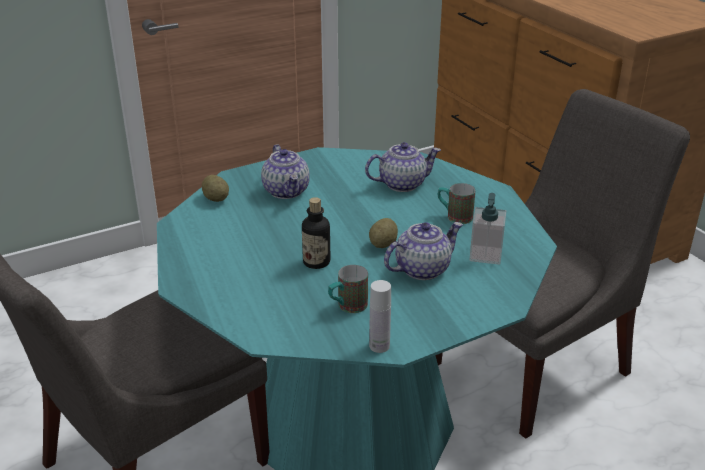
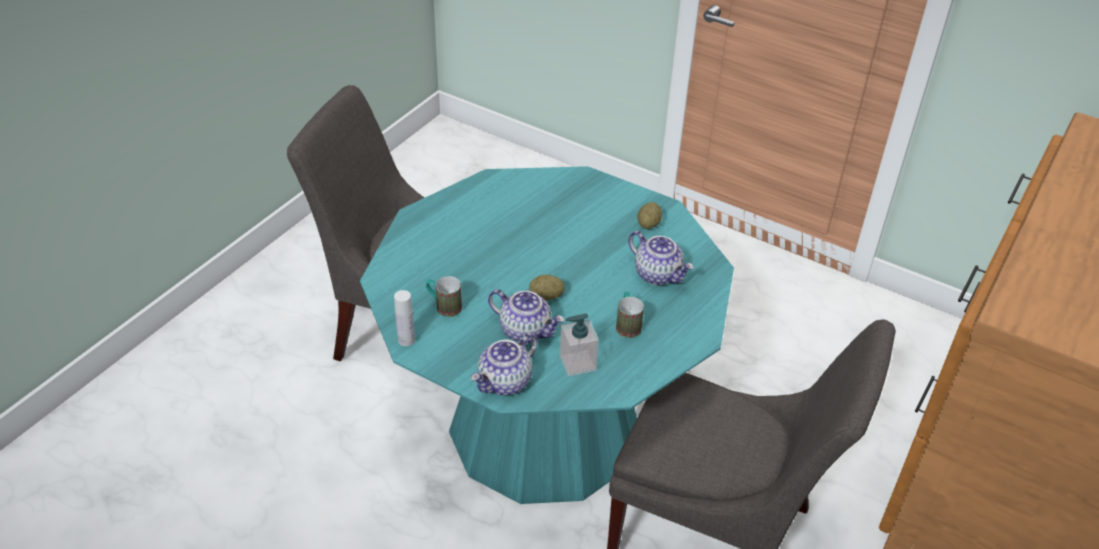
camera: 60 degrees right, 10 degrees up
potato [202,175,229,202] -> potato moved to [637,202,662,229]
teapot [261,144,310,199] -> teapot moved to [471,333,537,395]
bottle [302,197,330,269] -> none

